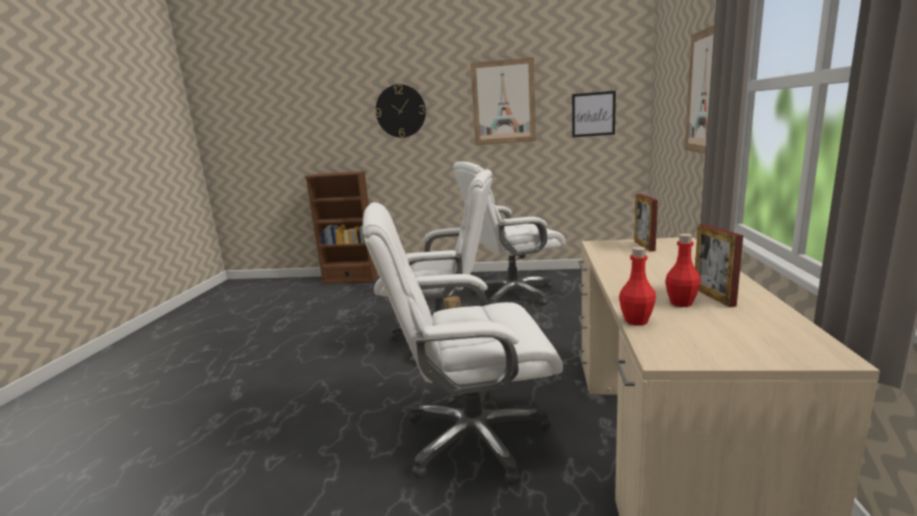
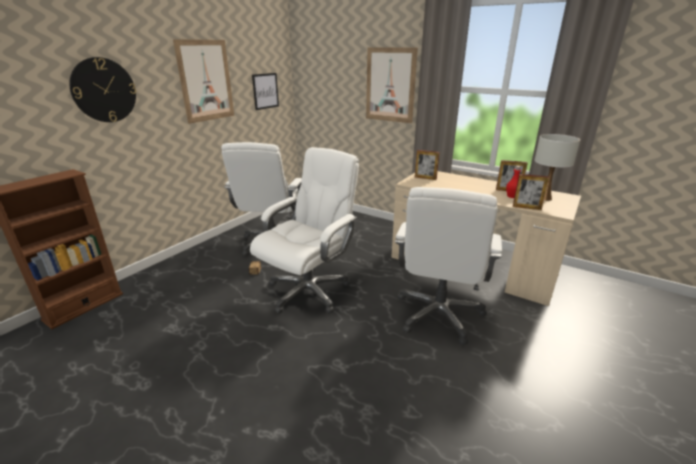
camera: 65 degrees left, 10 degrees up
red bottle [619,247,656,326] -> picture frame [513,174,549,210]
none -> white table lamp [534,134,580,201]

